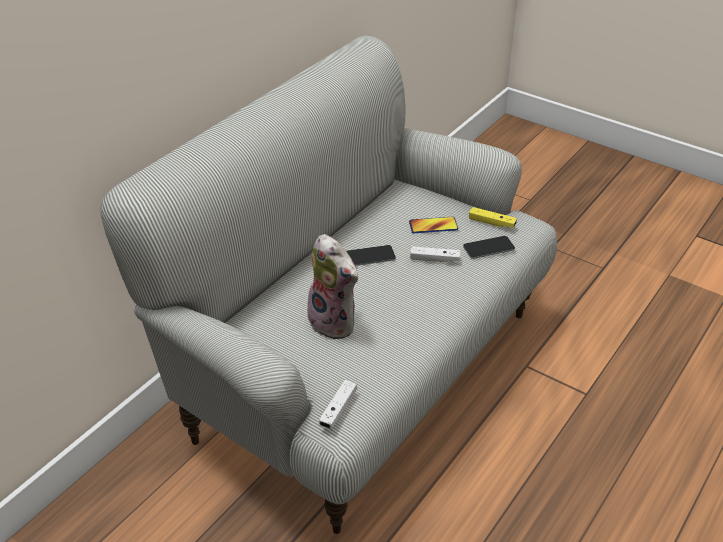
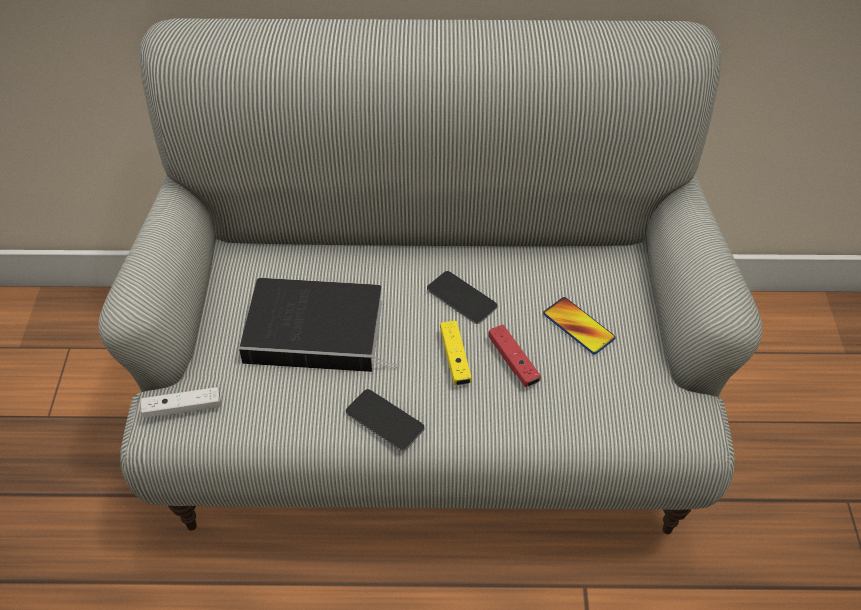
camera: 55 degrees right, 10 degrees up
plush toy [307,234,358,340] -> book [239,278,399,372]
white game controller [410,246,460,262] -> red game controller [489,325,541,387]
phone [463,236,515,259] -> phone moved to [346,389,424,451]
yellow game controller [469,207,517,228] -> yellow game controller moved to [440,321,472,385]

